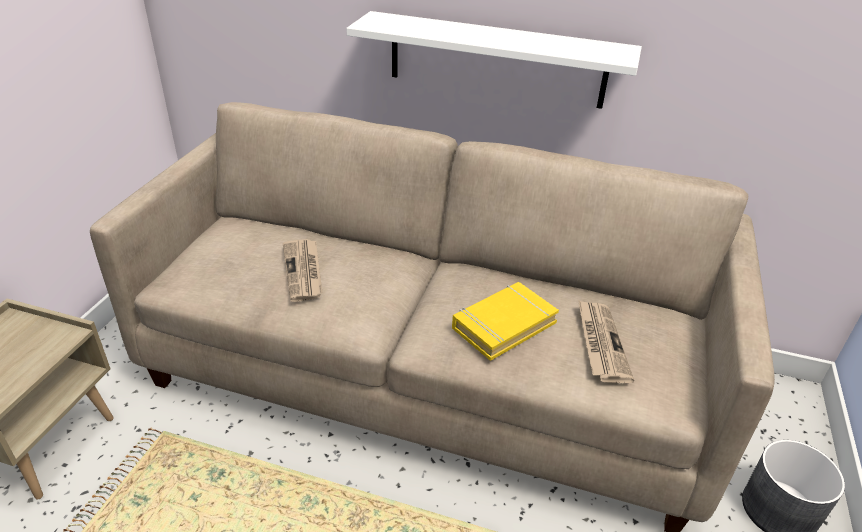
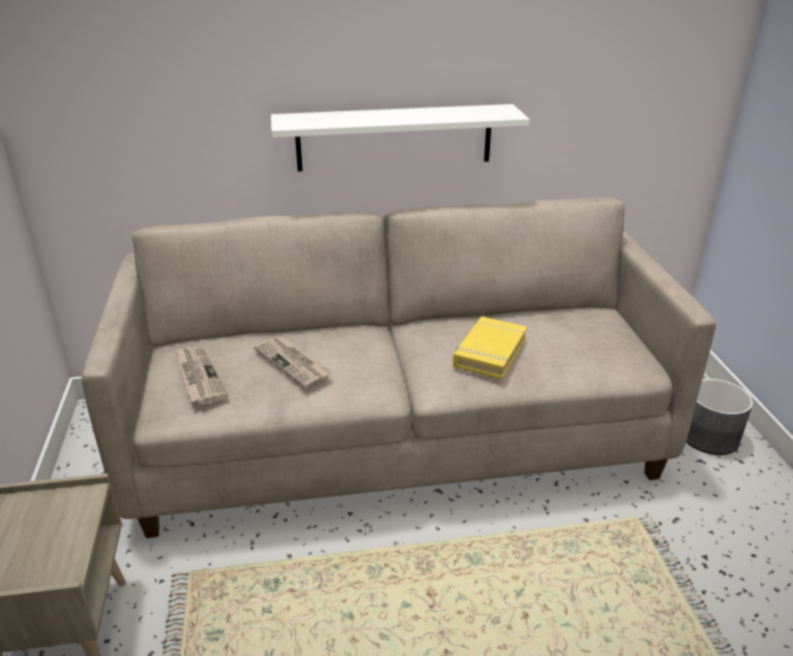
camera: 25 degrees left, 5 degrees down
newspaper [578,300,634,383] -> newspaper moved to [174,346,228,405]

